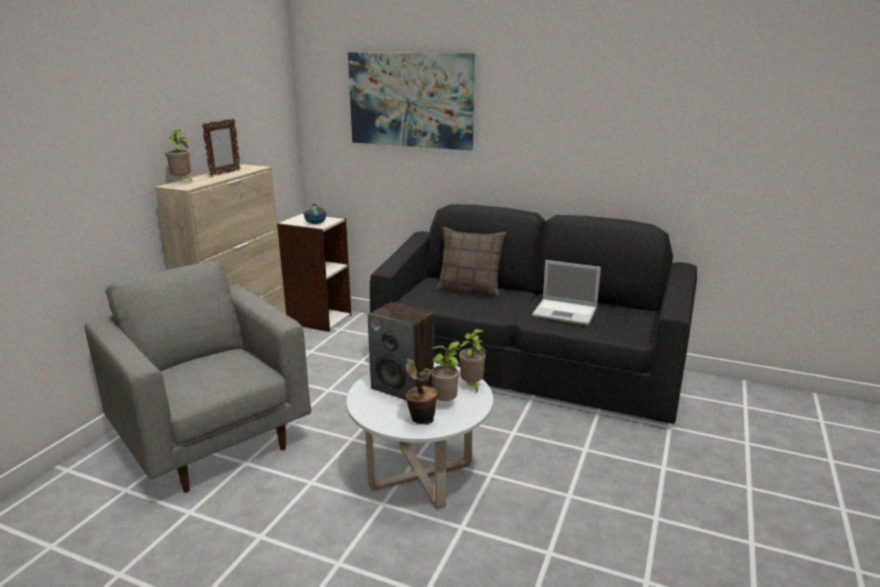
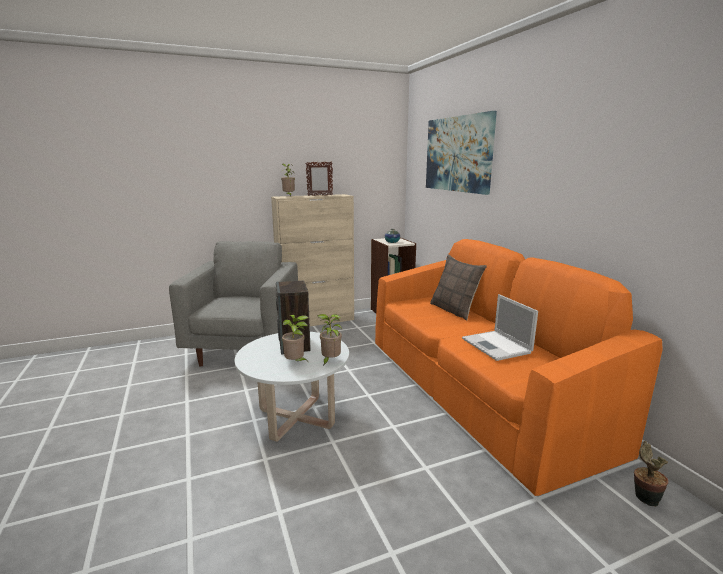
camera: 45 degrees right, 5 degrees down
black sofa [370,204,697,424] -> orange sofa [375,239,663,496]
potted plant [405,359,437,425] -> potted plant moved to [634,441,669,507]

